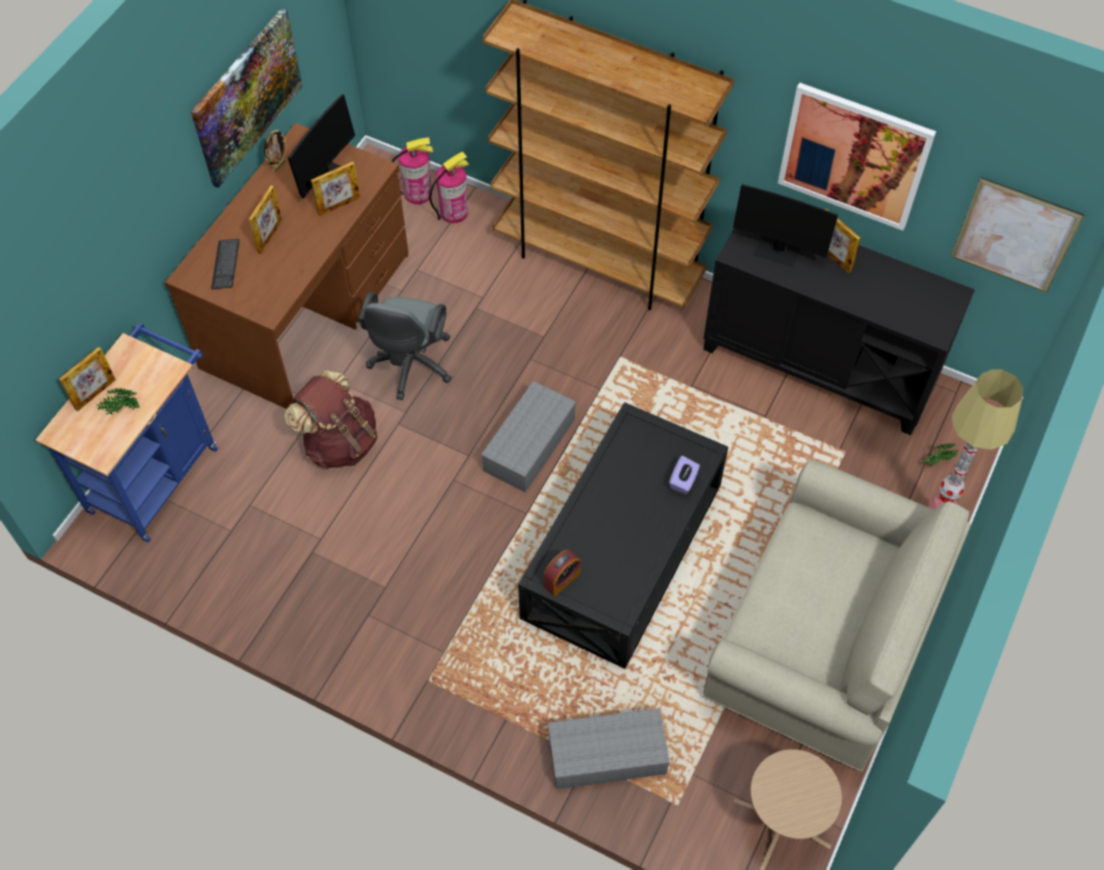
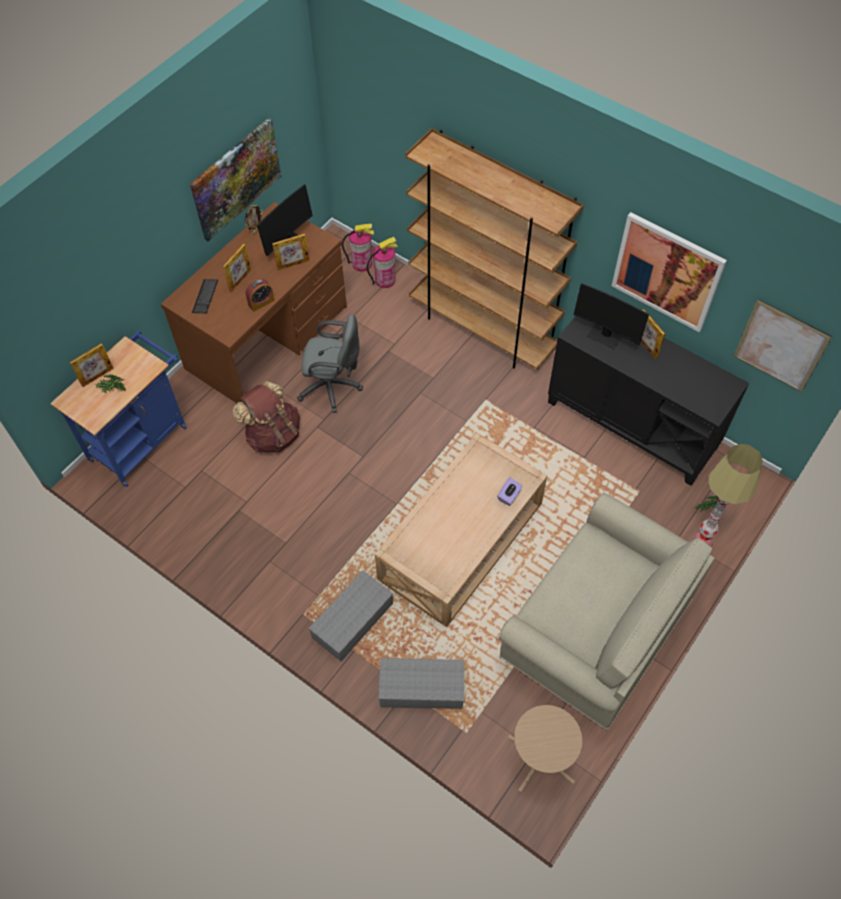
camera: 10 degrees right, 0 degrees up
grey office chair [359,292,452,400] -> grey office chair turned 105 degrees counterclockwise [297,315,363,413]
grey storage box [481,381,576,493] -> grey storage box moved to [309,570,393,662]
black coffee table [518,402,728,669] -> beige coffee table [375,433,547,627]
alarm clock [544,550,581,597] -> alarm clock moved to [246,278,275,312]

